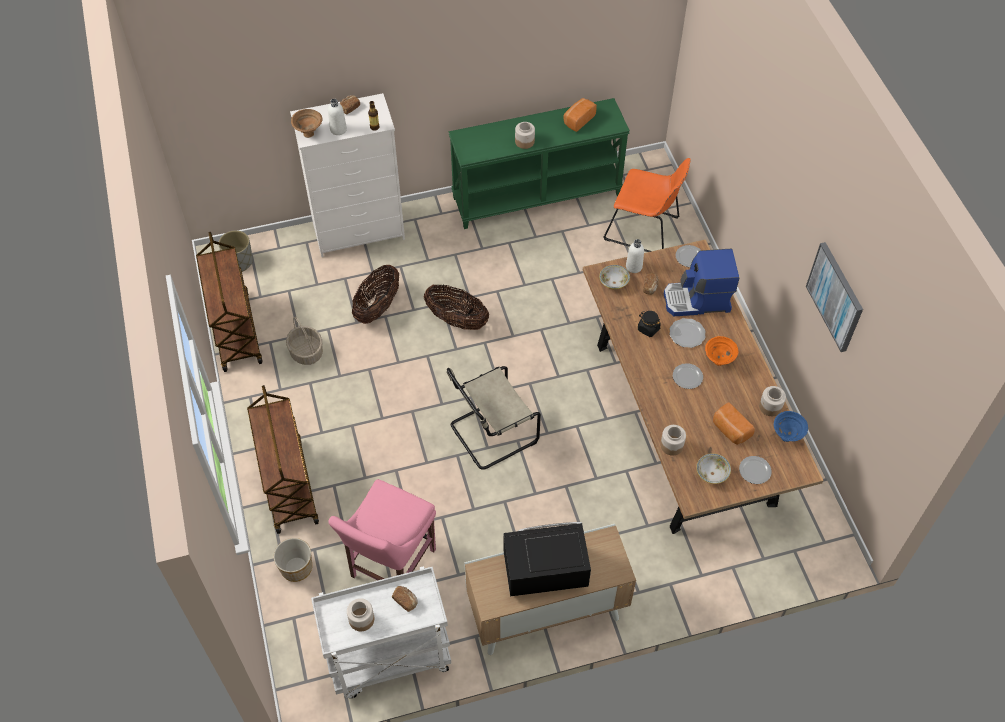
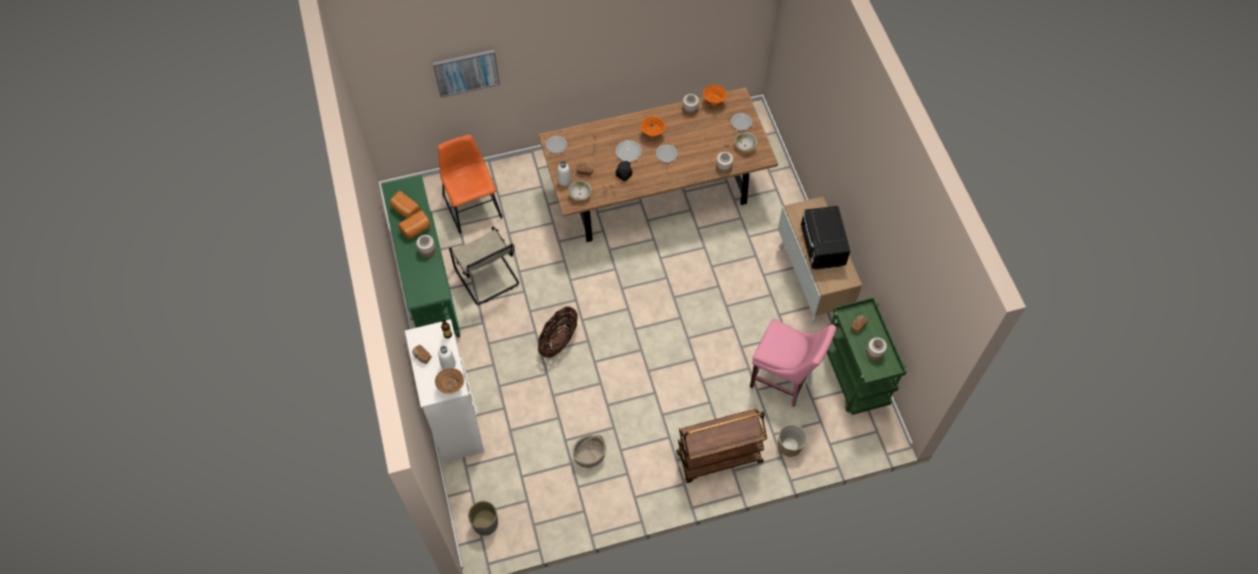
camera: 90 degrees left, 5 degrees up
brown cart [196,232,263,372] -> none
white cart [311,566,451,698] -> green cart [827,297,907,415]
basket [352,265,399,324] -> none
beige chair [447,366,541,470] -> beige chair moved to [449,227,519,305]
orange chair [603,158,691,252] -> orange chair turned 45 degrees counterclockwise [438,135,503,234]
coffee machine [664,249,739,316] -> none
bread [713,402,755,445] -> bread moved to [398,210,430,239]
blue bowl [774,411,808,442] -> orange bowl [703,85,727,106]
picture [806,242,863,352] -> picture moved to [433,50,500,97]

